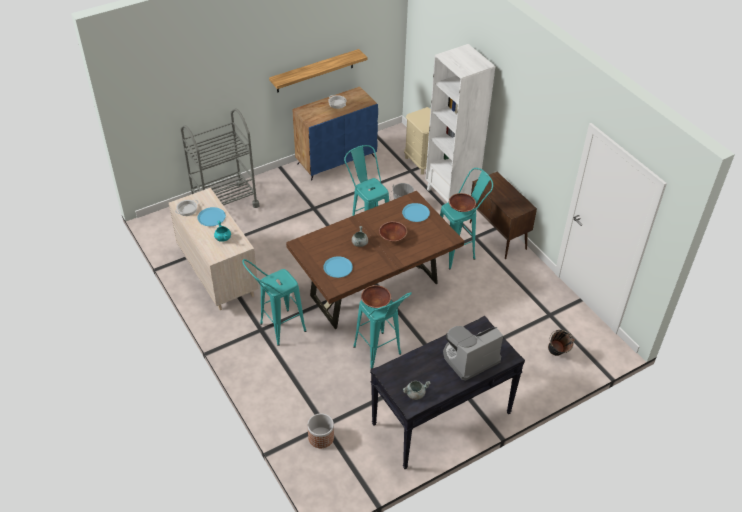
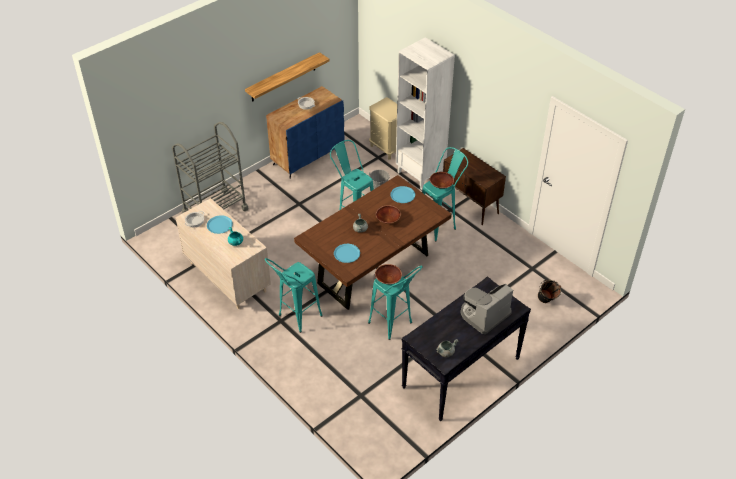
camera: 10 degrees left, 0 degrees up
planter [307,413,334,448] -> none

